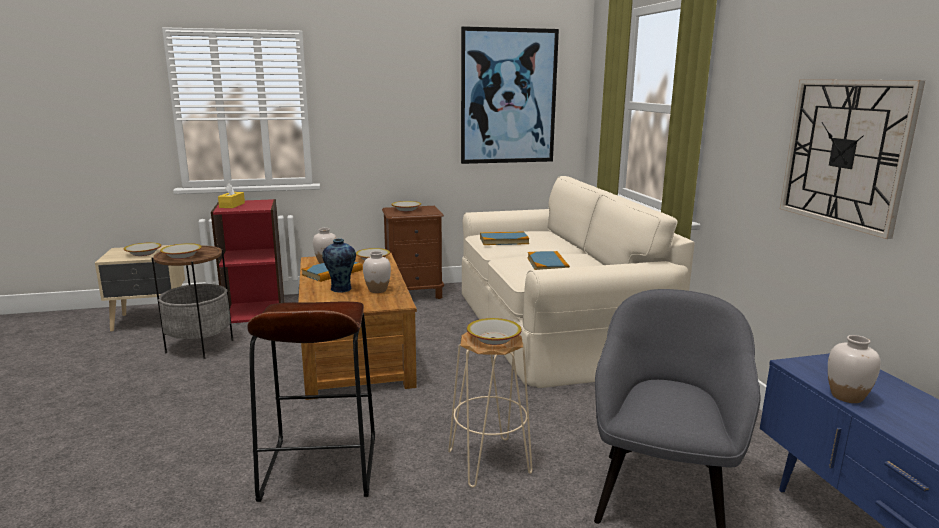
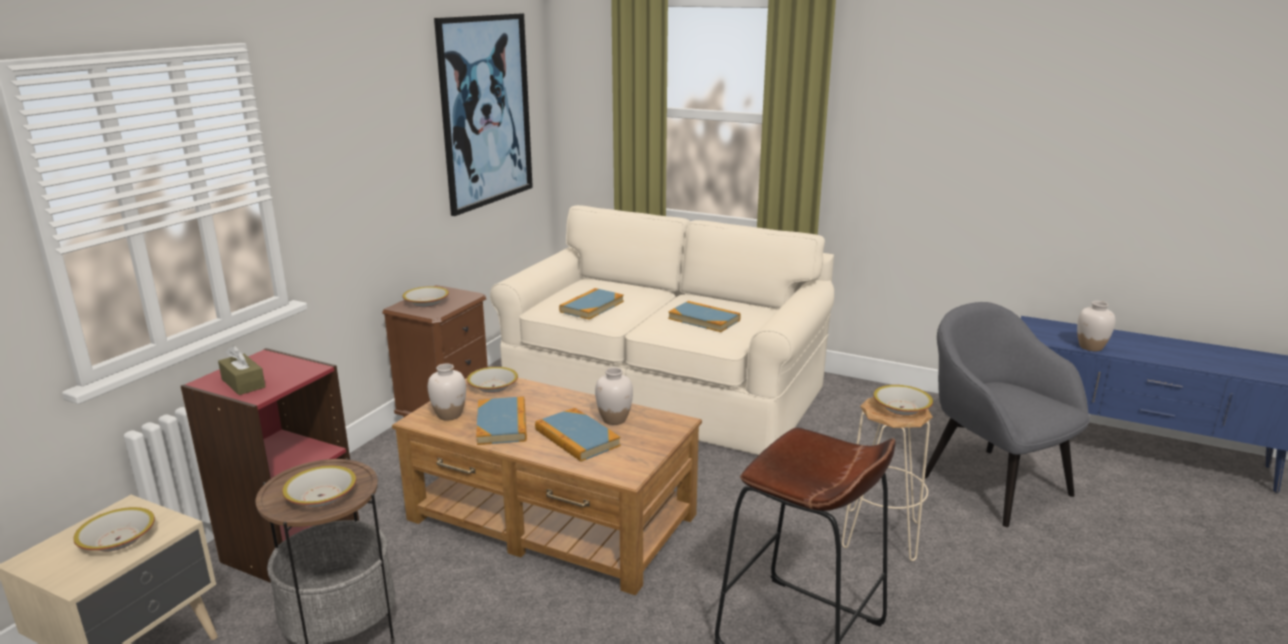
camera: 50 degrees left, 5 degrees up
yellow tissue box [218,183,245,208] -> brown tissue box [218,345,266,395]
vase [322,238,356,293] -> book [535,408,621,462]
wall clock [780,79,925,239] -> none

